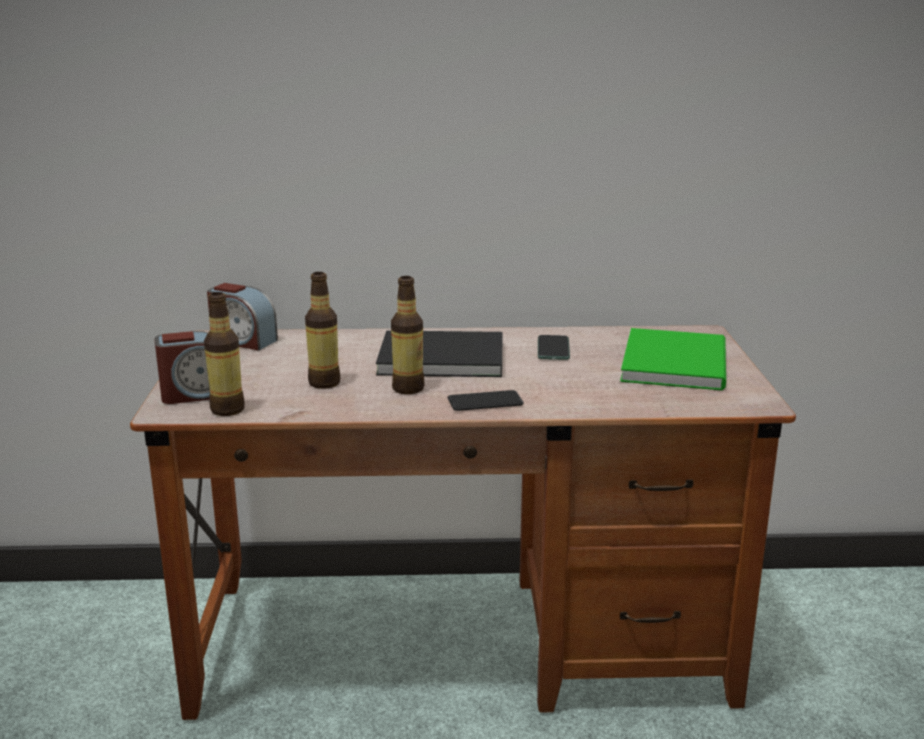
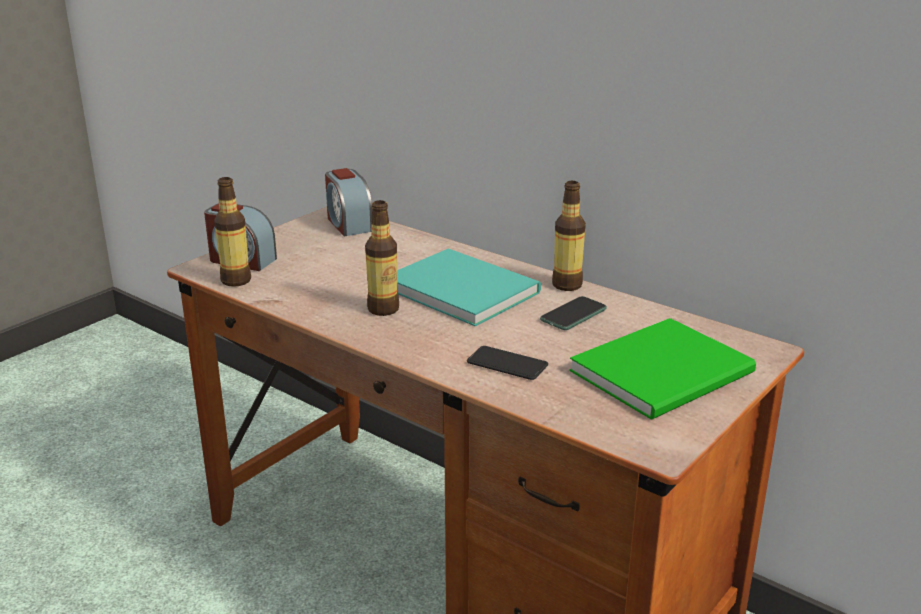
camera: 40 degrees right, 5 degrees up
bottle [305,272,340,389] -> bottle moved to [552,181,586,291]
black book [376,330,502,377] -> turquoise book [397,248,541,326]
phone [448,390,524,411] -> phone moved to [467,346,548,380]

